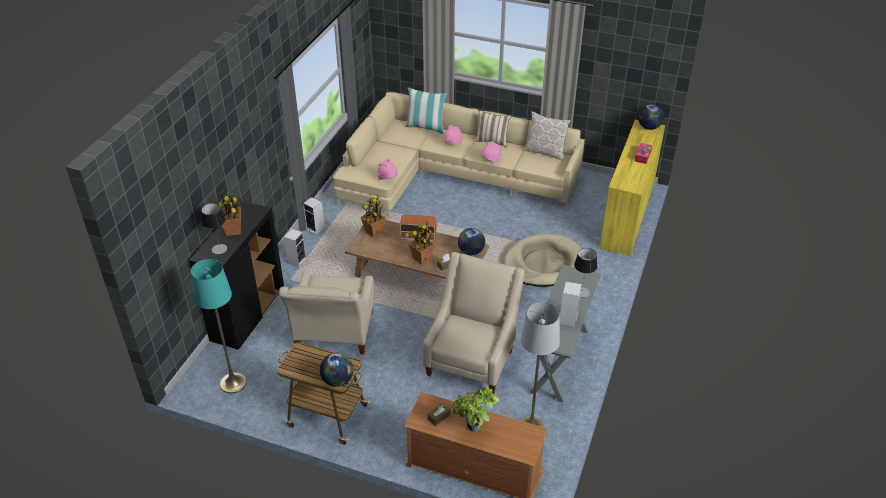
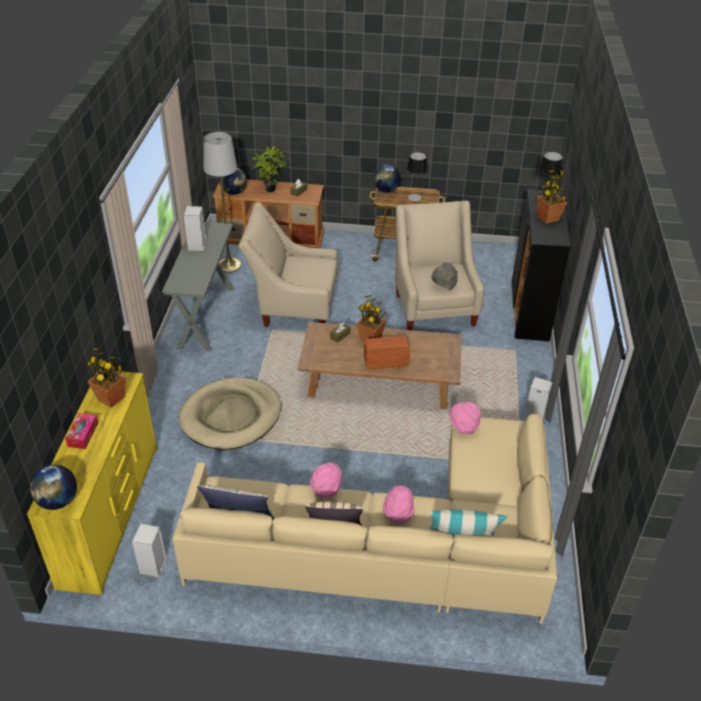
camera: 165 degrees right, 0 degrees up
turquoise floor lamp [191,259,247,394] -> none
speaker [284,229,306,267] -> speaker moved to [132,524,167,577]
potted plant [361,195,386,238] -> potted plant moved to [87,348,126,408]
beige armchair [423,252,525,394] -> beige armchair turned 90 degrees clockwise [238,202,338,327]
globe [458,228,485,255] -> globe moved to [220,168,247,195]
table lamp [574,248,597,298] -> table lamp moved to [407,152,428,201]
none -> grey hat [432,263,457,290]

